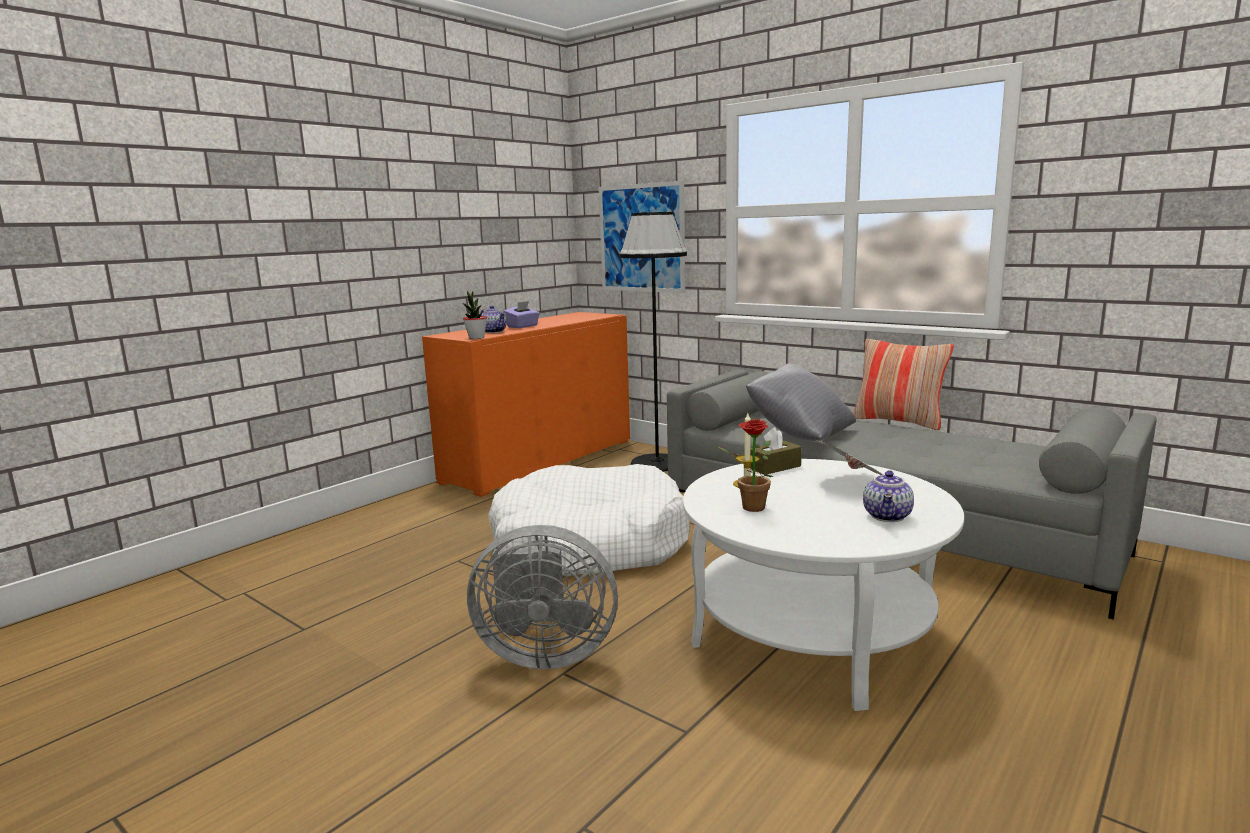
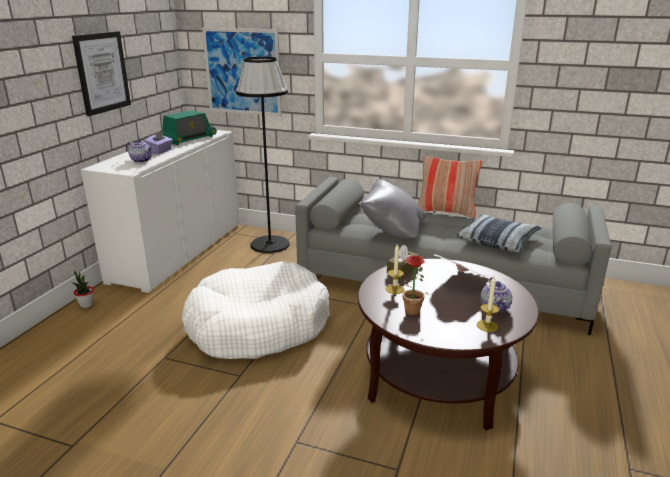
camera: 20 degrees left, 10 degrees up
orange cabinet [422,312,630,497] -> white cabinet [81,130,240,293]
potted plant [462,291,487,339] -> potted plant moved to [73,271,94,308]
grey fan [467,525,618,670] -> none
white coffee table [683,459,964,711] -> brown coffee table [358,259,539,430]
none -> picture [72,31,131,116]
none -> radio [161,110,217,145]
none -> pillow [456,214,541,253]
none -> candle [477,277,499,332]

